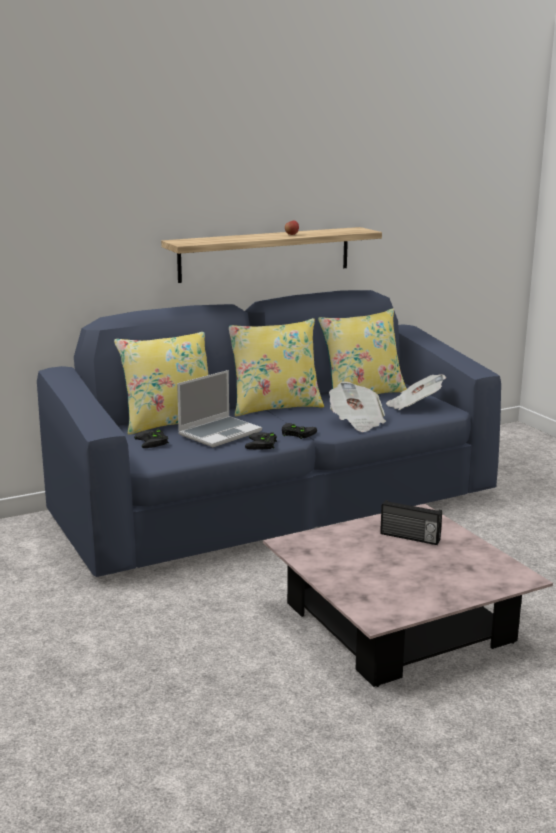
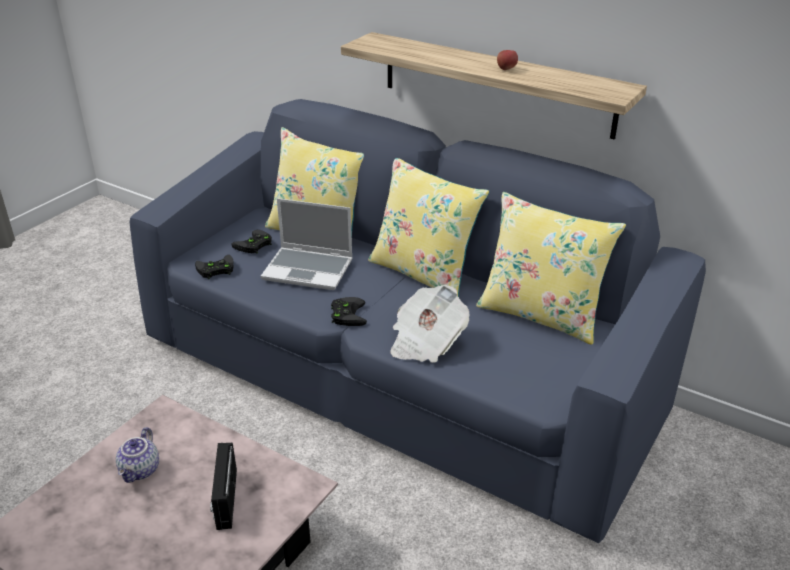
camera: 60 degrees right, 15 degrees up
black game controller [245,432,277,450] -> black game controller moved to [195,255,234,279]
newspaper [386,374,446,410] -> none
none -> teapot [116,427,159,483]

